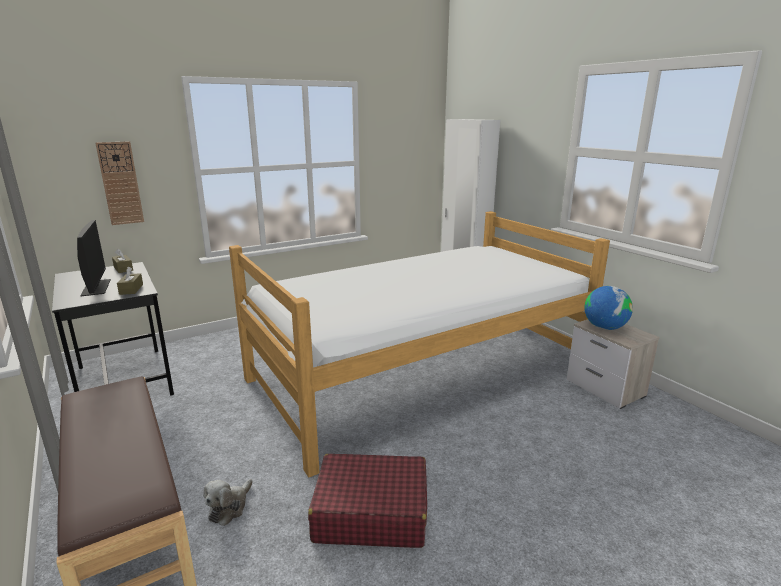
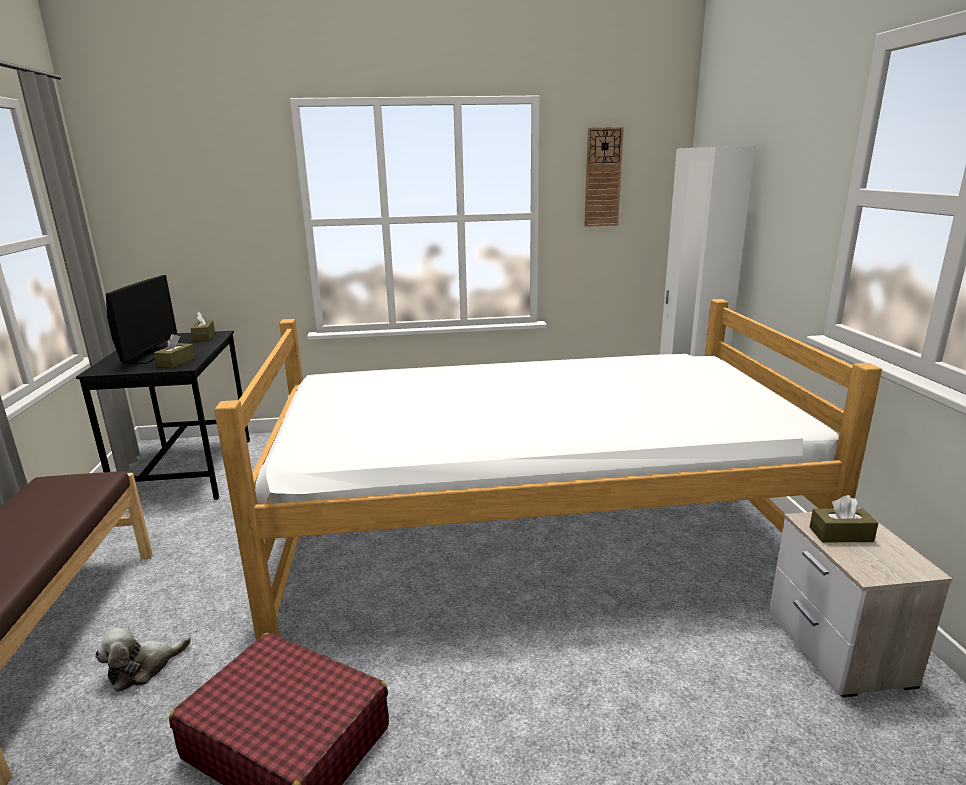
camera: 25 degrees right, 0 degrees up
wall clock [95,141,144,225] -> wall clock moved to [584,127,624,227]
globe [584,286,633,330] -> brown tissue box [809,495,878,542]

